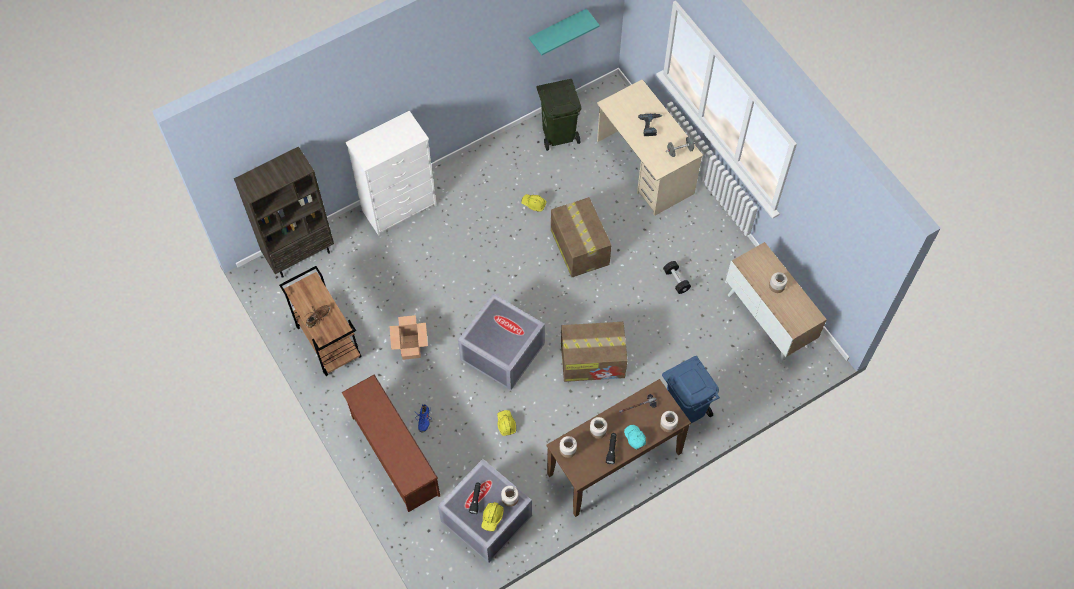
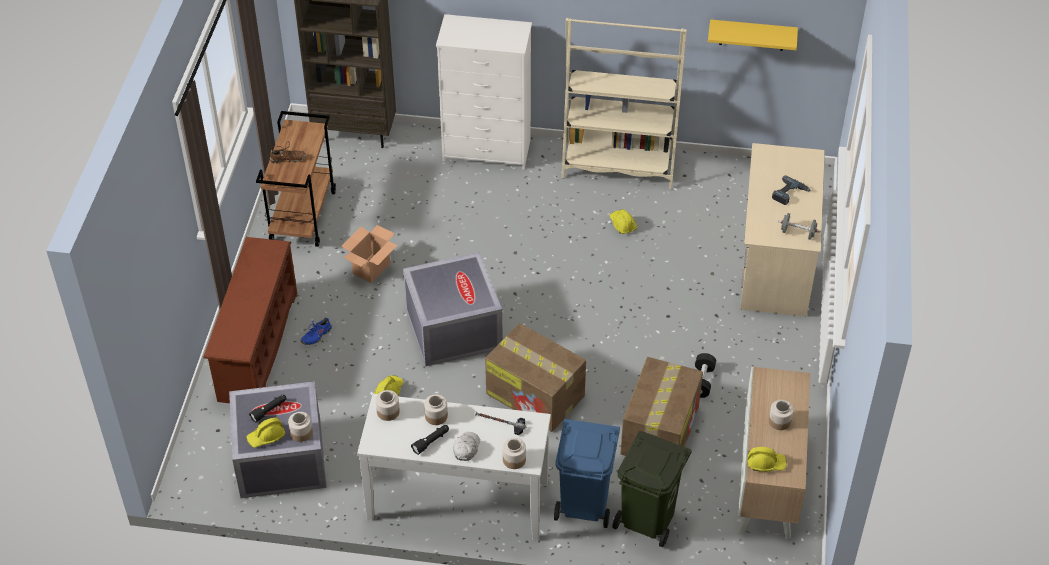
camera: 40 degrees right, 15 degrees down
turquoise shelf [529,9,600,55] -> yellow shelf [708,19,798,51]
green trash can [537,79,581,151] -> green trash can moved to [612,431,692,547]
brown console table [547,379,691,517] -> white console table [357,394,551,541]
cardboard box [551,197,611,277] -> cardboard box moved to [620,357,703,456]
turquoise cap [624,425,646,449] -> white cap [453,432,480,461]
none -> beige bookcase [562,18,687,189]
none -> yellow hard hat [747,447,787,472]

